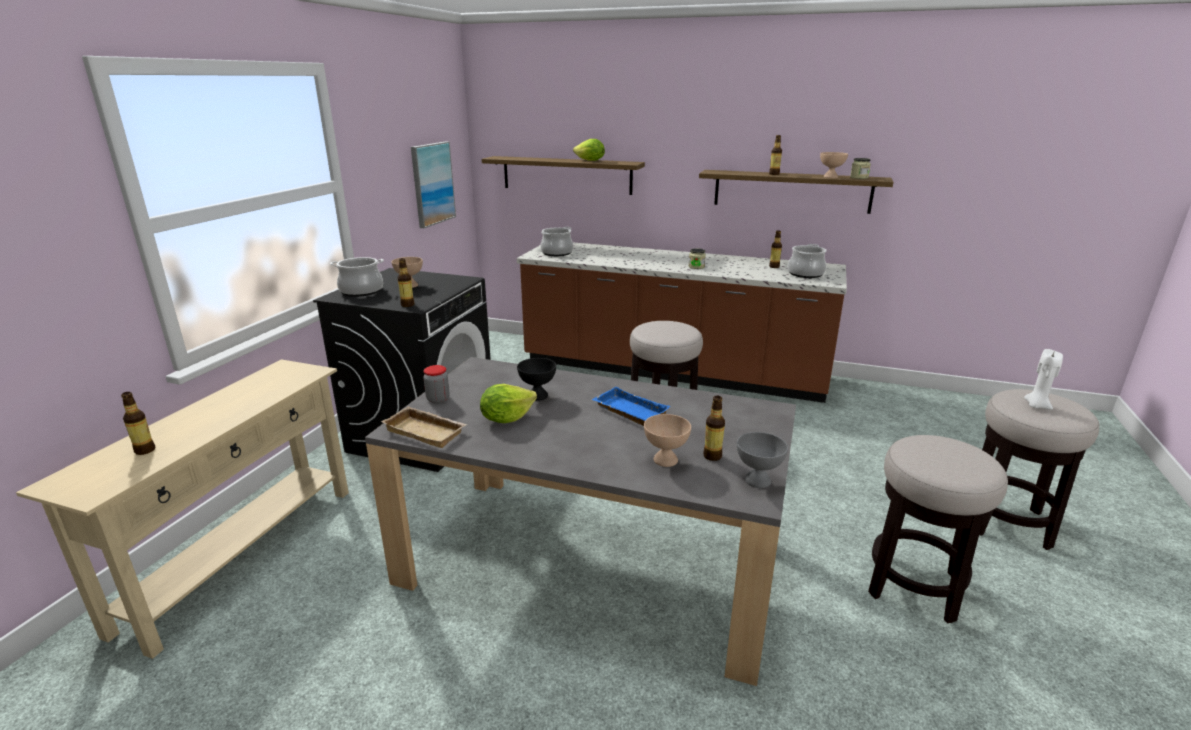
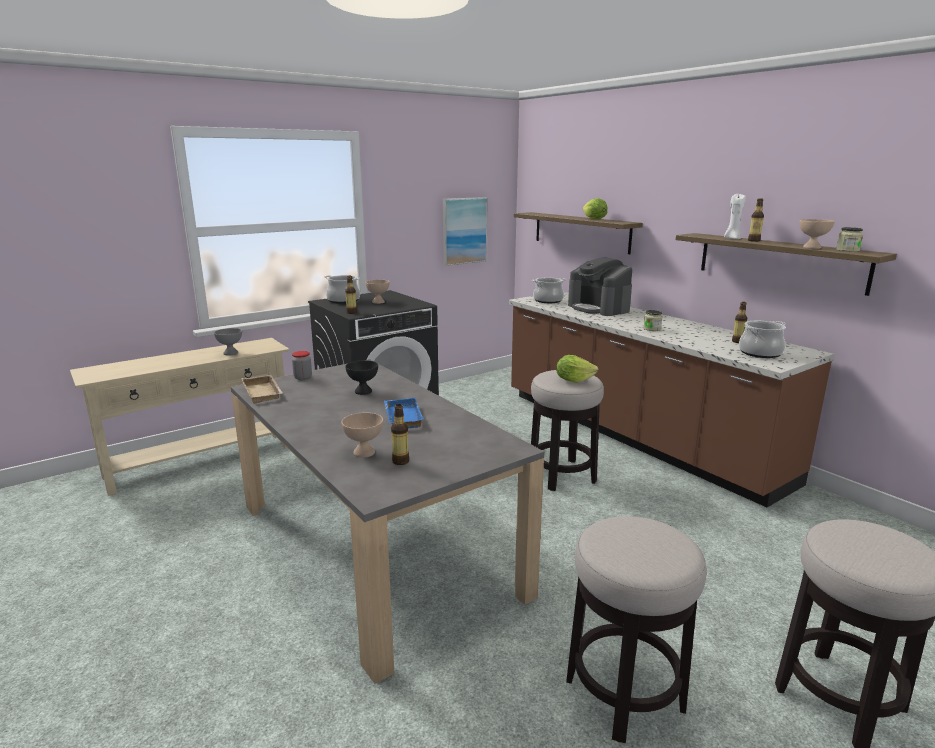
camera: 35 degrees right, 5 degrees down
bottle [121,392,155,455] -> none
lettuce [480,384,537,423] -> lettuce moved to [556,355,598,383]
grey bowl [737,432,788,488] -> grey bowl moved to [214,328,242,356]
white candle [1024,349,1063,410] -> white candle moved to [724,194,746,239]
none -> coffee machine [568,257,632,316]

